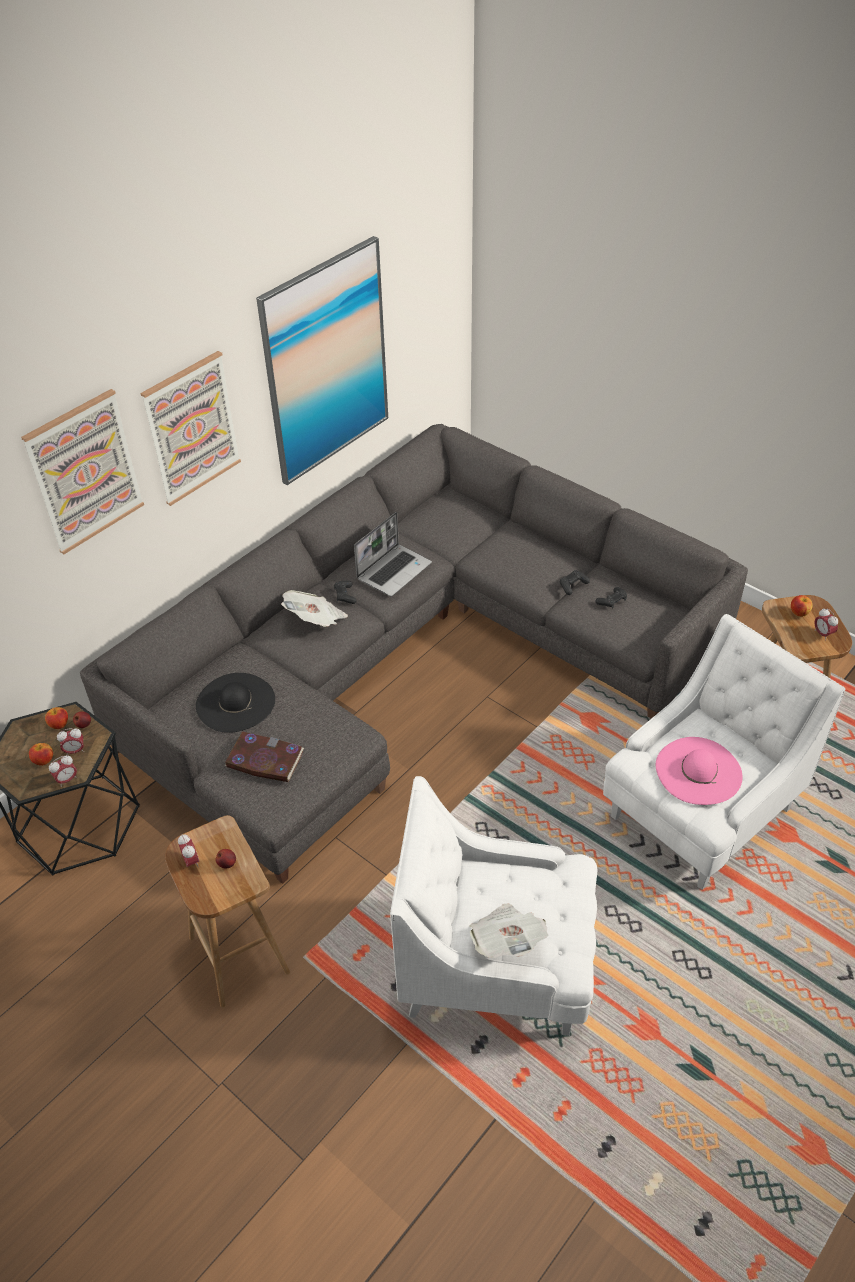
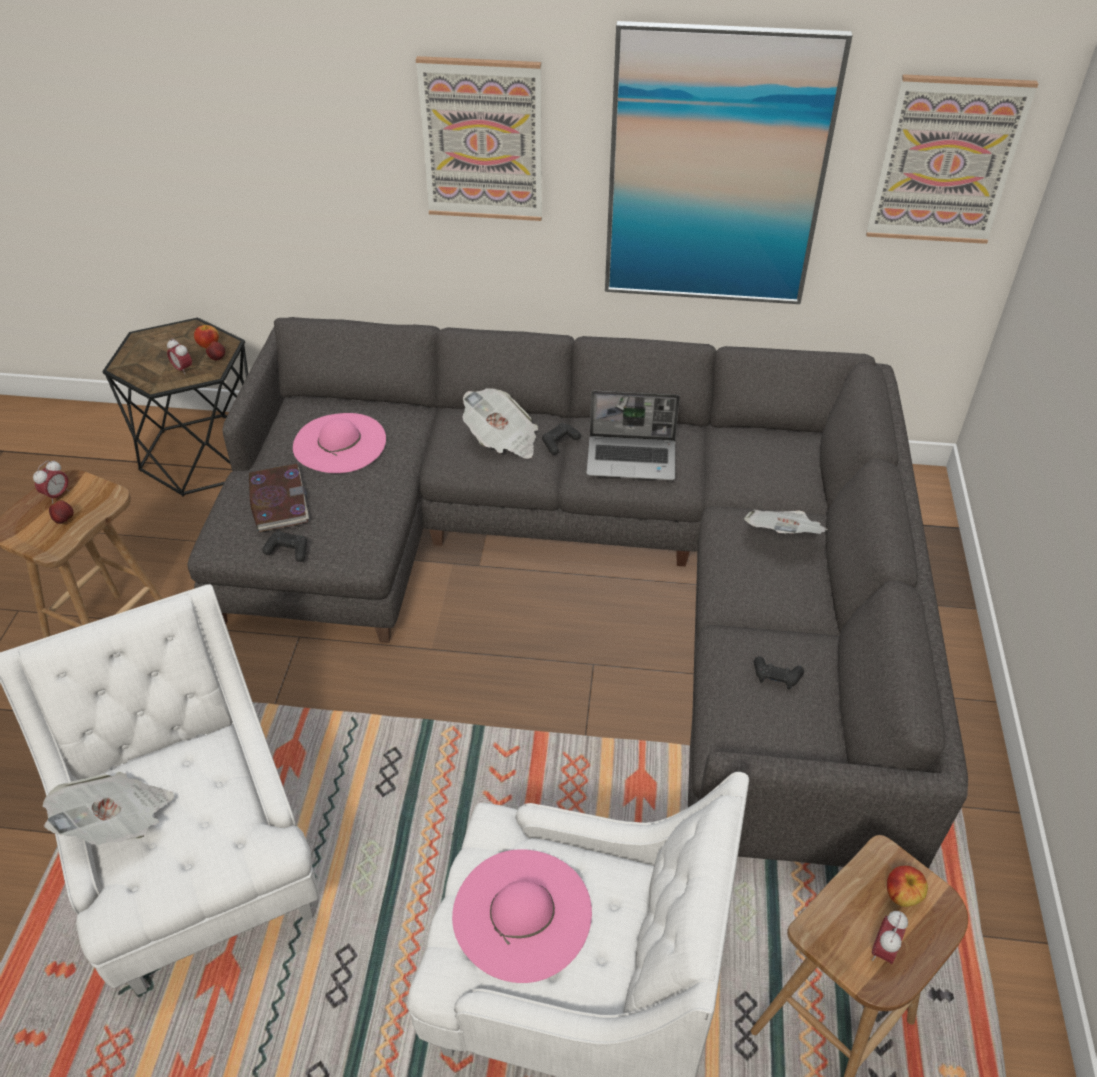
camera: 55 degrees right, 0 degrees up
picture [21,389,144,554] -> picture moved to [866,74,1038,244]
apple [29,743,53,766] -> none
alarm clock [49,755,77,787] -> none
black hat [196,673,275,733] -> pink hat [293,413,386,473]
black game controller [560,570,590,595] -> black game controller moved to [262,531,307,562]
none -> newspaper [744,510,828,534]

